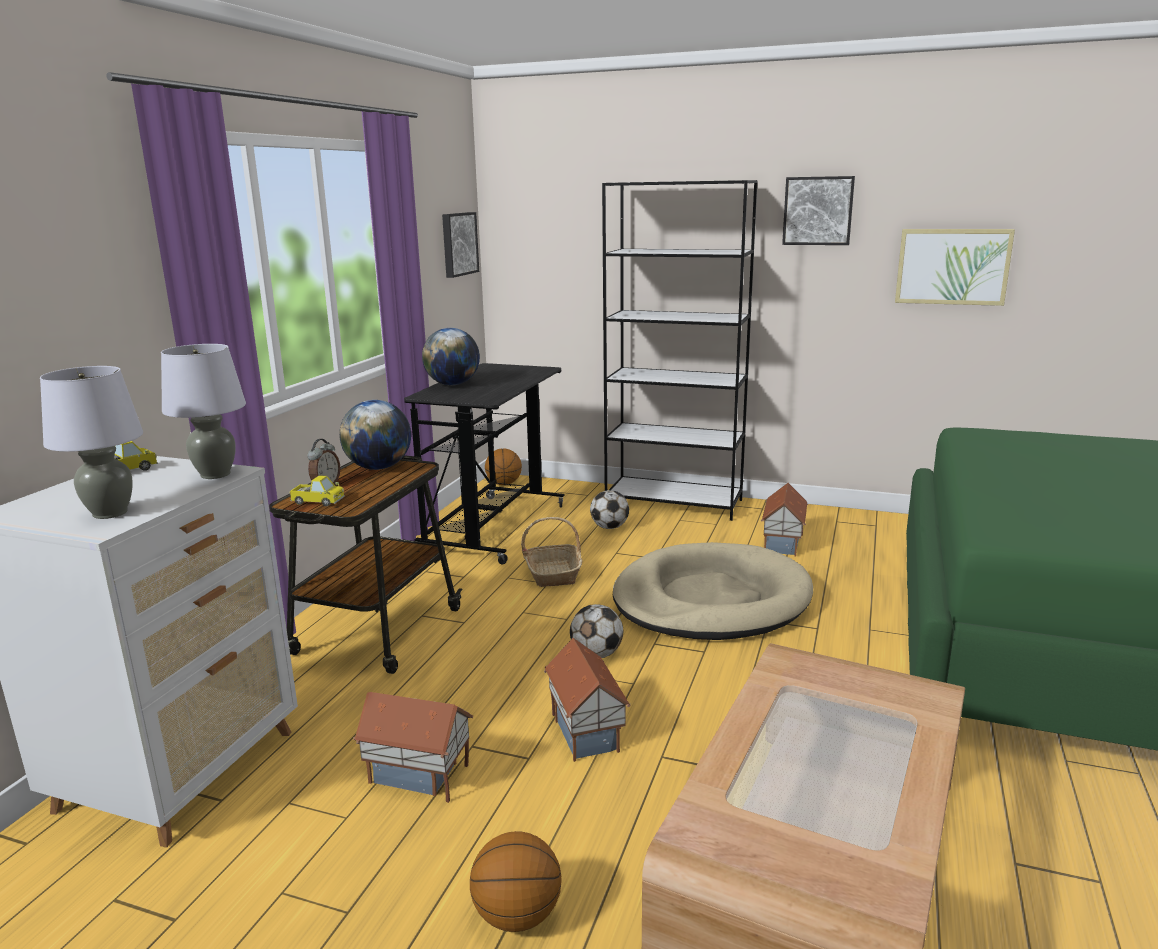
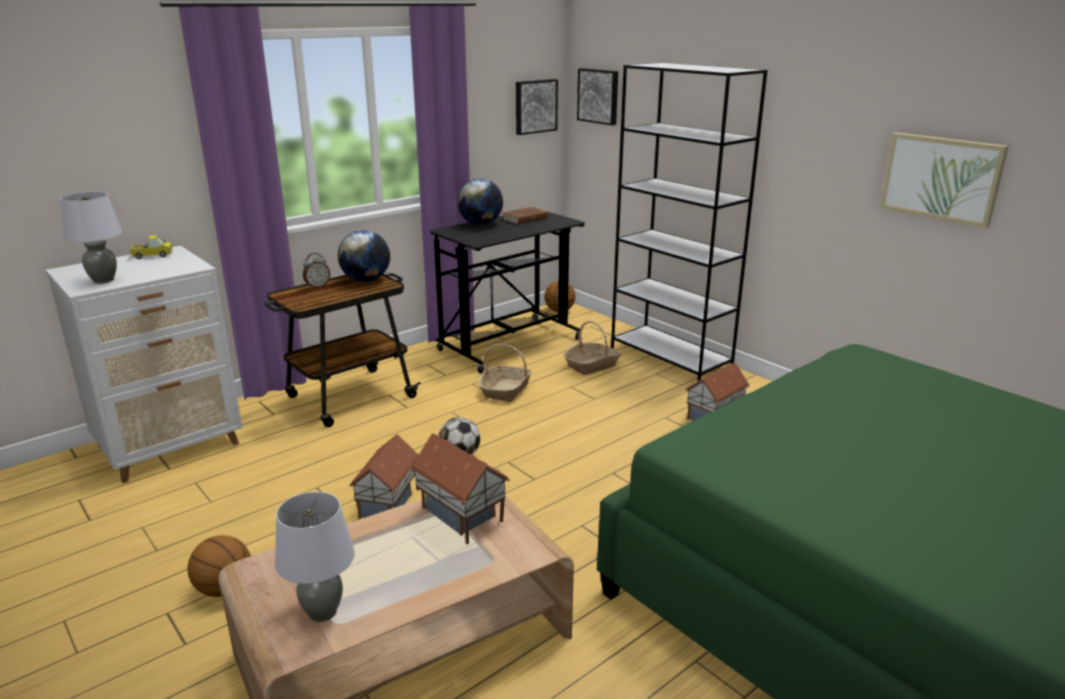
camera: 30 degrees right, 5 degrees up
grey table lamp [161,344,246,479] -> grey table lamp moved to [275,492,355,622]
toy truck [289,475,345,506] -> none
toy house [353,692,473,803] -> toy house moved to [410,433,510,544]
football [590,490,629,529] -> basket [564,321,621,375]
beige dog bed [613,542,813,640] -> none
picture [782,176,855,245] -> picture moved to [577,68,618,125]
none -> brown book [502,207,549,225]

